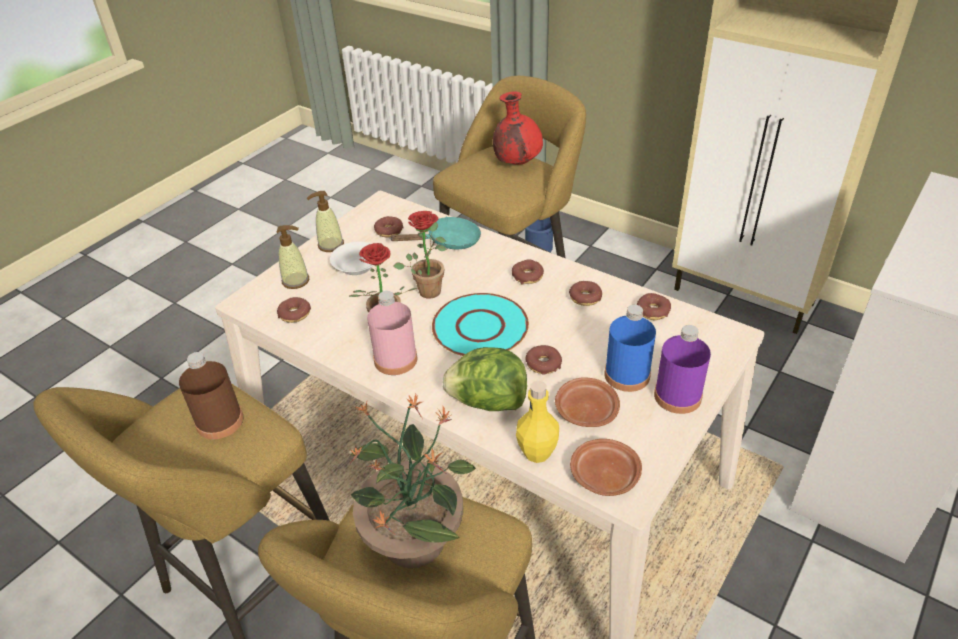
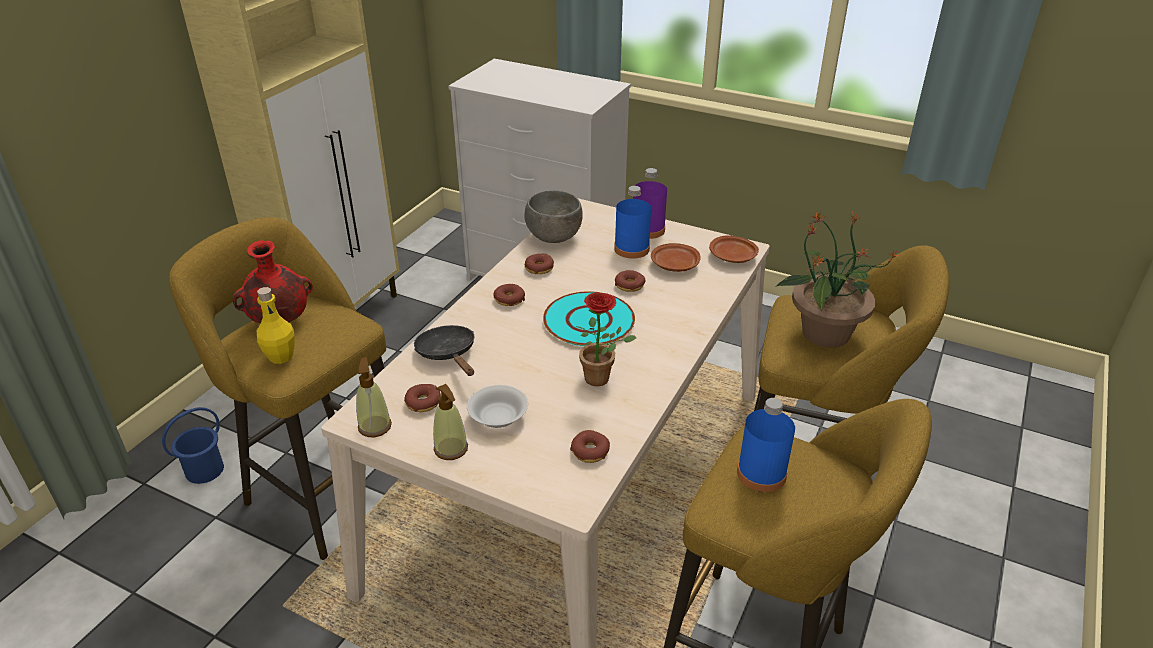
camera: 100 degrees left, 5 degrees down
brown bottle [179,352,244,439] -> blue bottle [737,398,795,492]
soap dispenser [277,225,309,289] -> soap dispenser moved to [356,357,392,437]
pink bottle [367,291,417,375] -> none
turquoise frying pan [389,217,481,250] -> black frying pan [414,325,475,376]
potted plant [393,211,446,299] -> none
lettuce [443,347,527,411] -> none
yellow bottle [516,381,559,463] -> yellow bottle moved to [257,287,295,364]
donut [637,293,671,320] -> grey bowl [524,190,583,243]

